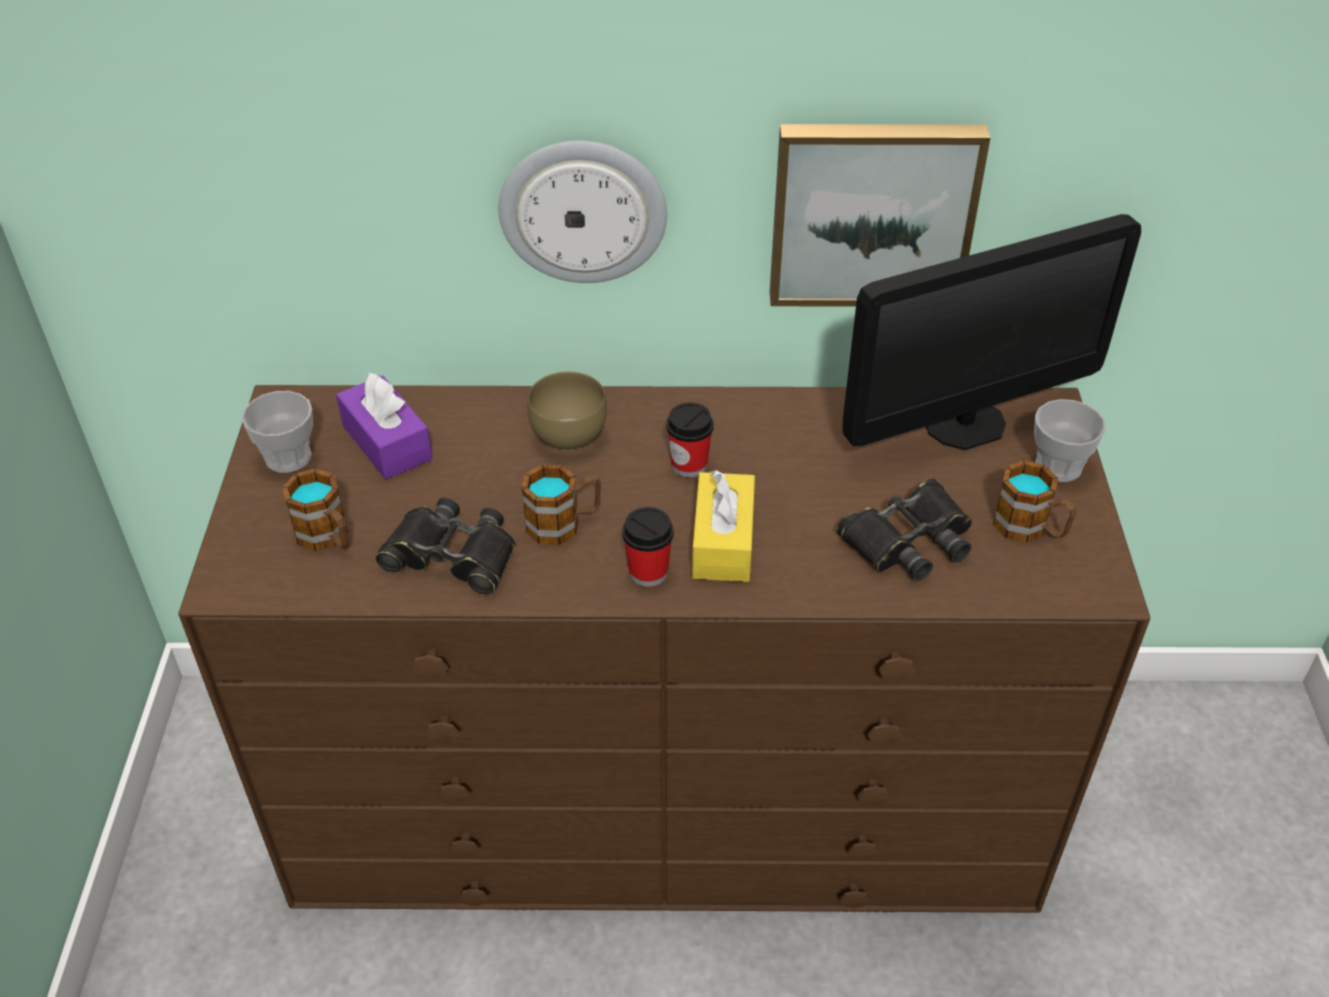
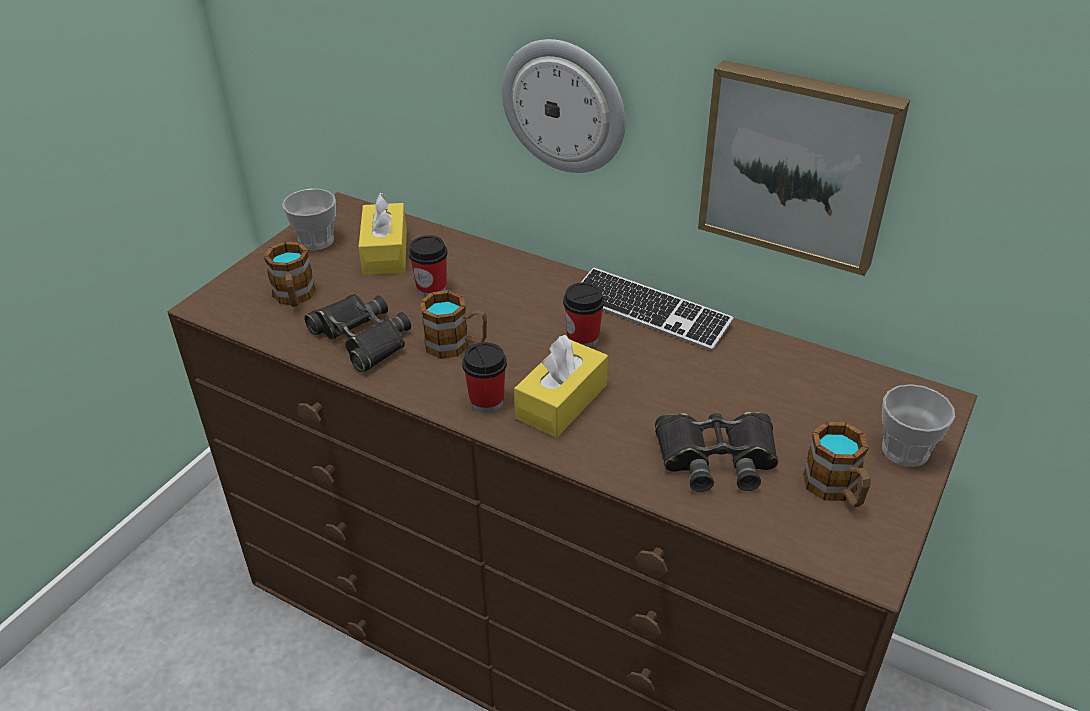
camera: 30 degrees right, 5 degrees down
purple tissue box [336,373,433,479] -> yellow tissue box [359,192,407,275]
brown bowl [527,372,607,450] -> none
monitor [842,214,1141,450] -> none
none -> cup [409,235,448,297]
none -> keyboard [581,267,734,351]

